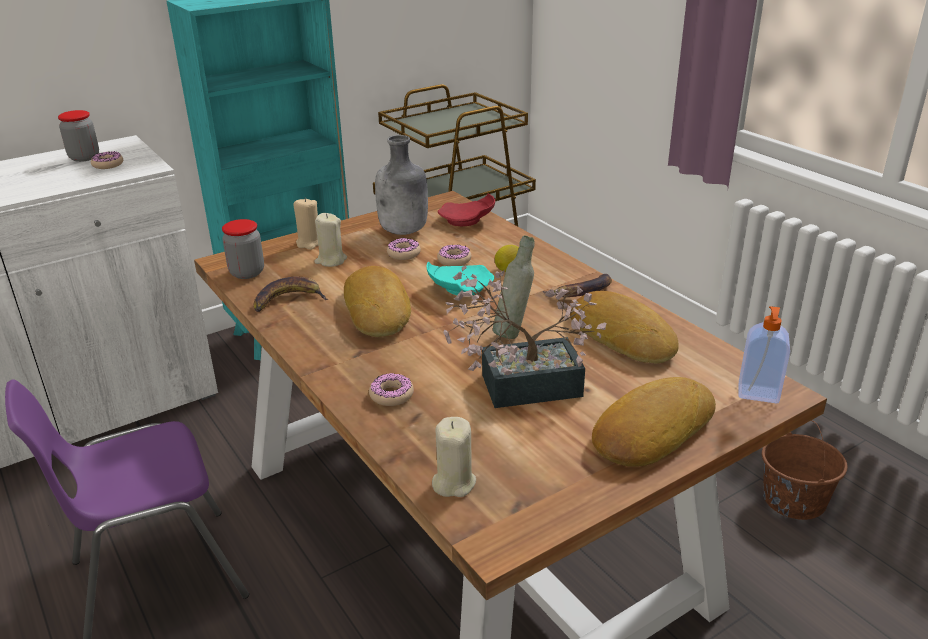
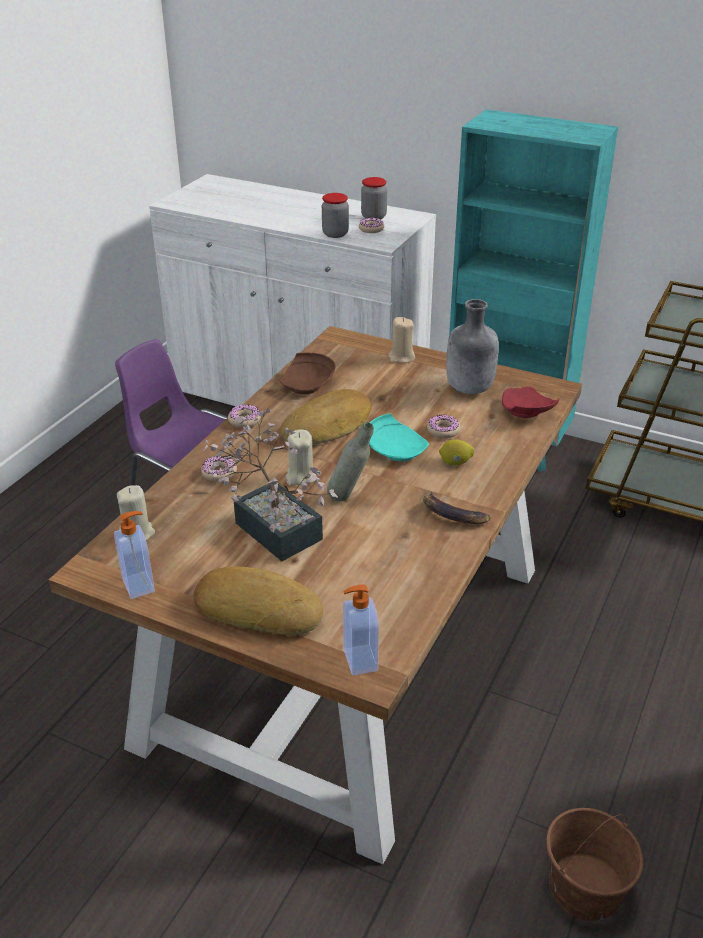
camera: 60 degrees right, 5 degrees up
jar [222,219,264,279] -> jar moved to [322,193,349,238]
banana [254,276,328,312] -> brown plate [279,352,336,394]
beige candle [314,213,347,267] -> beige candle moved to [286,429,315,485]
donut [387,238,421,260] -> donut moved to [228,404,261,428]
bread [570,291,679,363] -> none
none -> soap dispenser [114,511,155,599]

